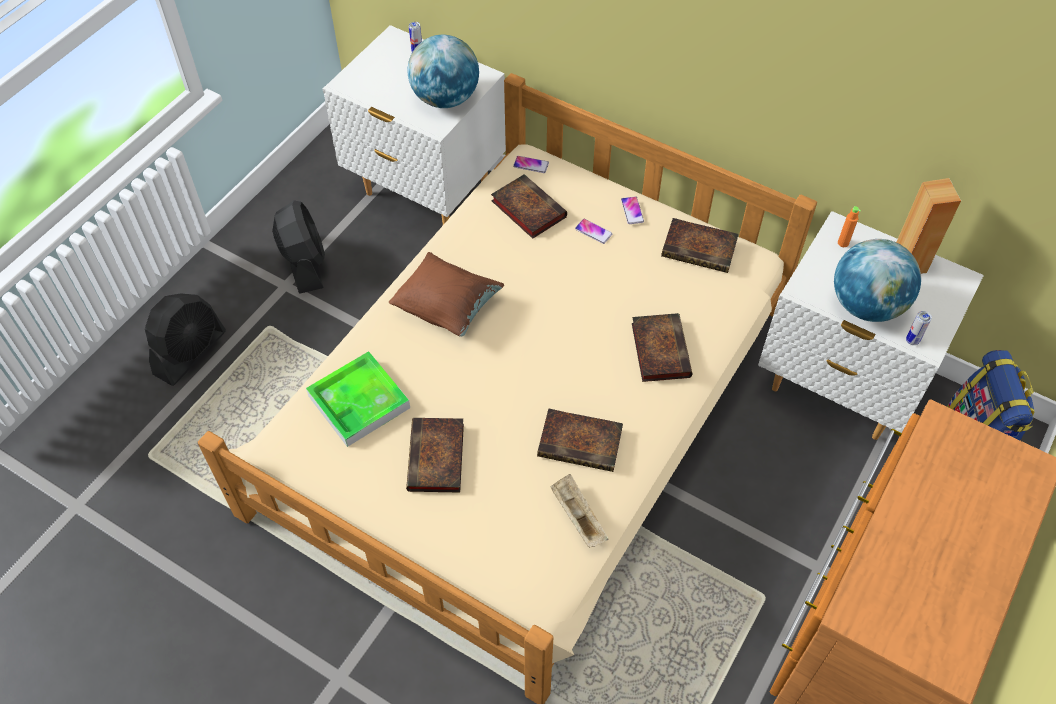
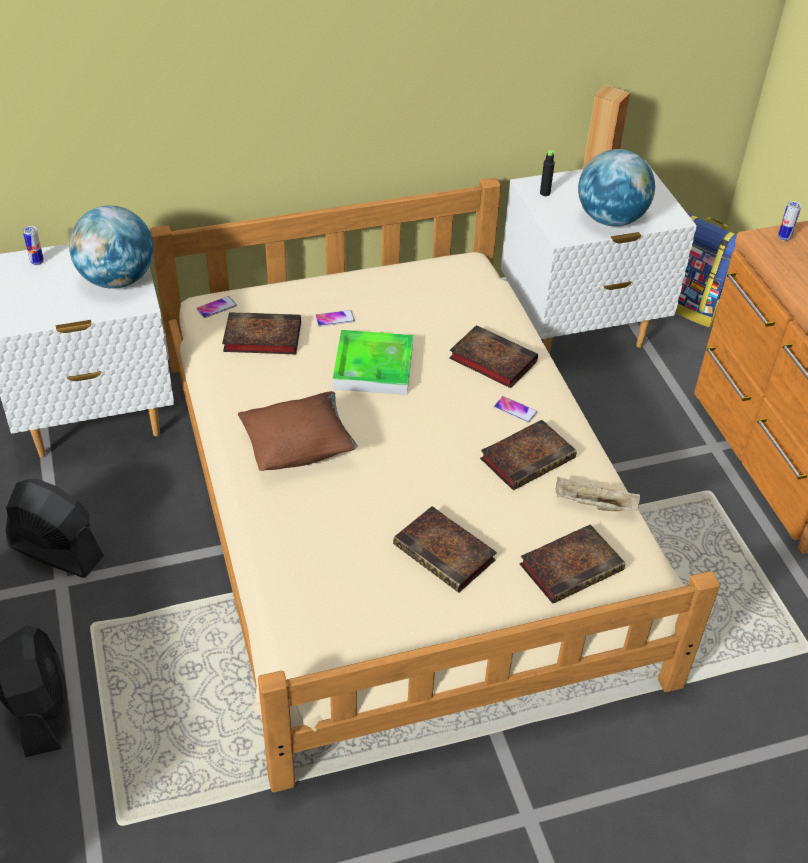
camera: 50 degrees left, 10 degrees down
tray [306,351,410,447] -> tray moved to [333,330,413,395]
phone [621,196,644,224] -> phone moved to [494,396,537,423]
book [661,218,739,273] -> book moved to [520,524,625,604]
orange bottle [838,206,861,247] -> black bottle [540,150,555,196]
can [906,311,932,345] -> can moved to [778,201,801,241]

